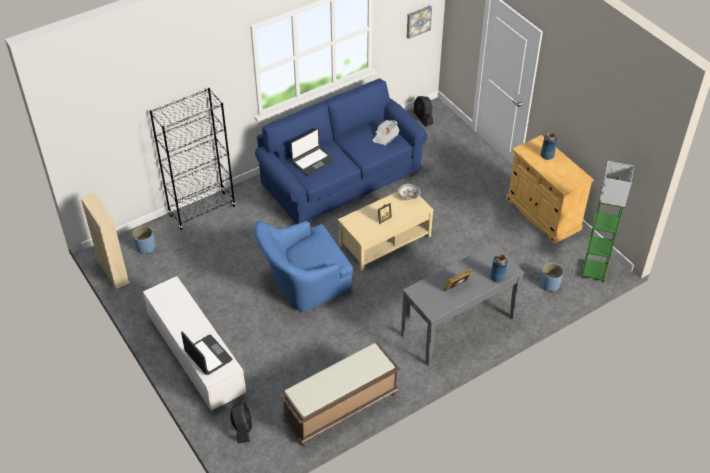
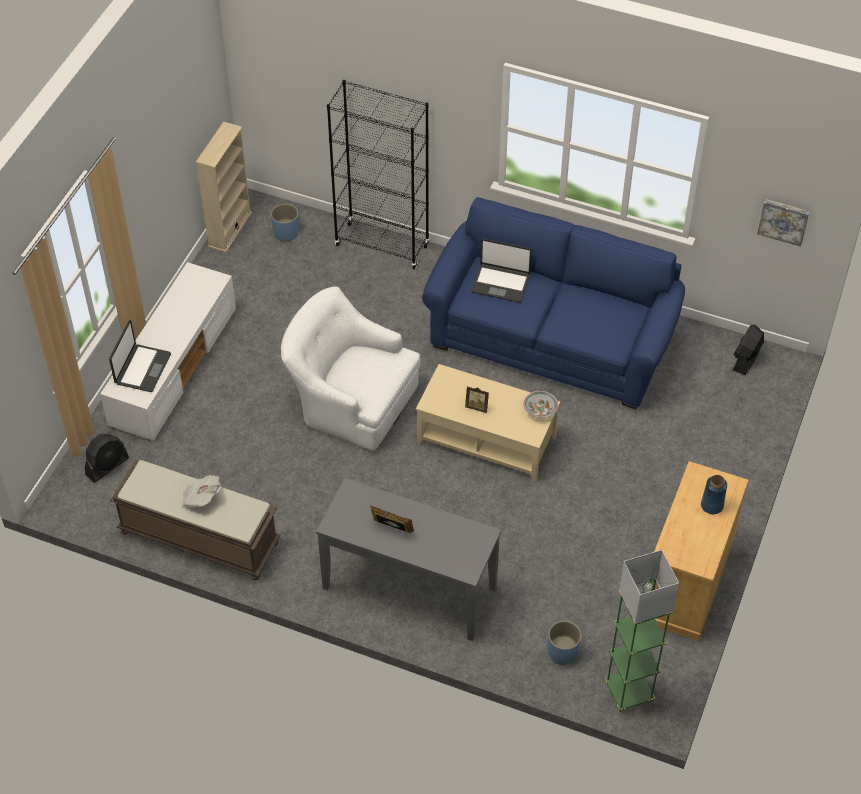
camera: 55 degrees right, 5 degrees up
blue armchair [254,221,353,312] -> white armchair [281,286,420,451]
newspaper [373,120,399,146] -> newspaper moved to [182,475,220,507]
blue vase [490,254,507,283] -> none

